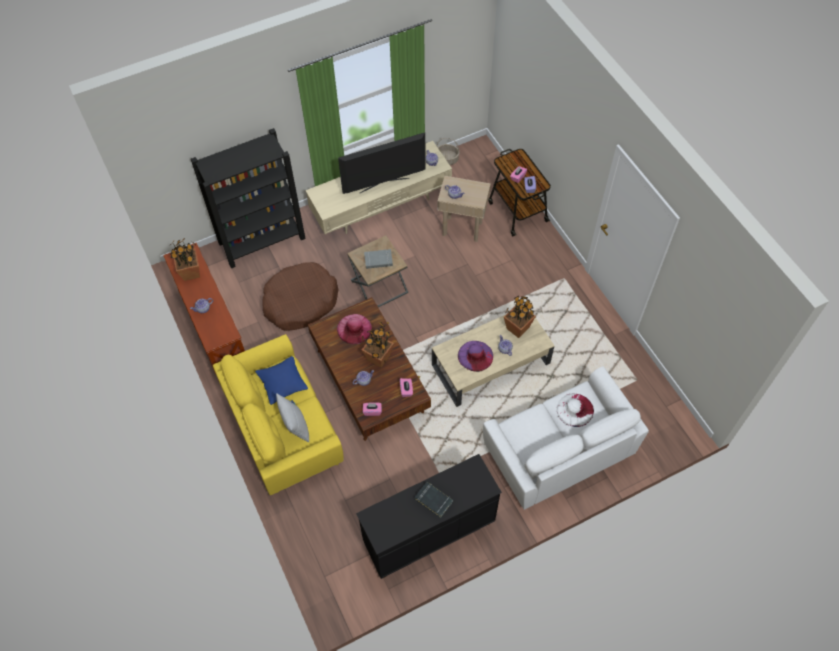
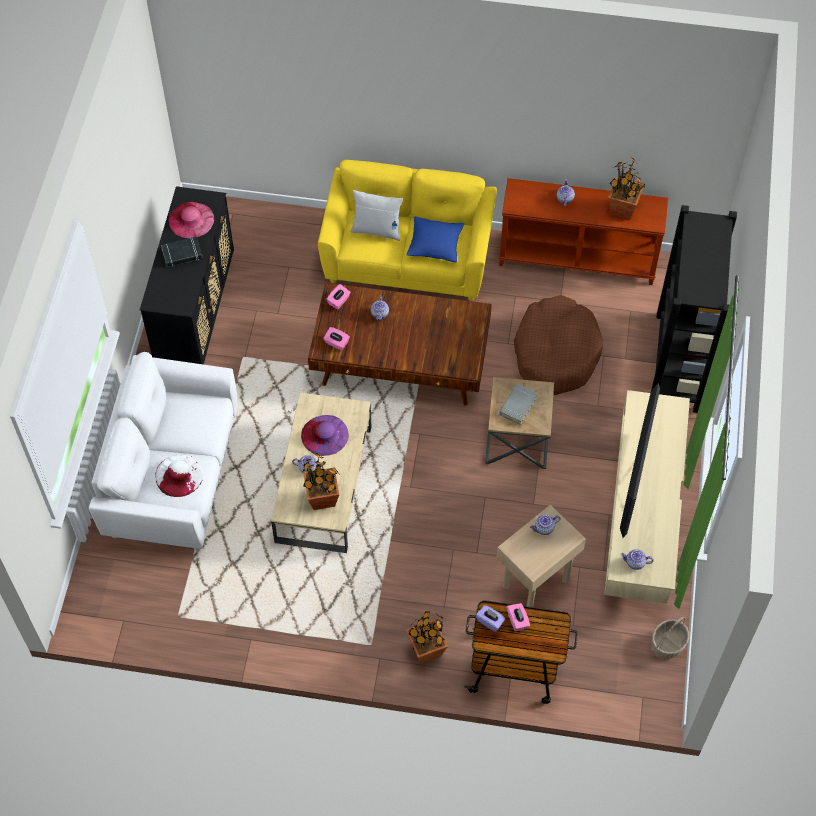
camera: 125 degrees right, 0 degrees up
pink hat [337,314,372,344] -> pink hat moved to [169,202,214,238]
potted plant [361,322,394,368] -> potted plant moved to [406,612,448,664]

